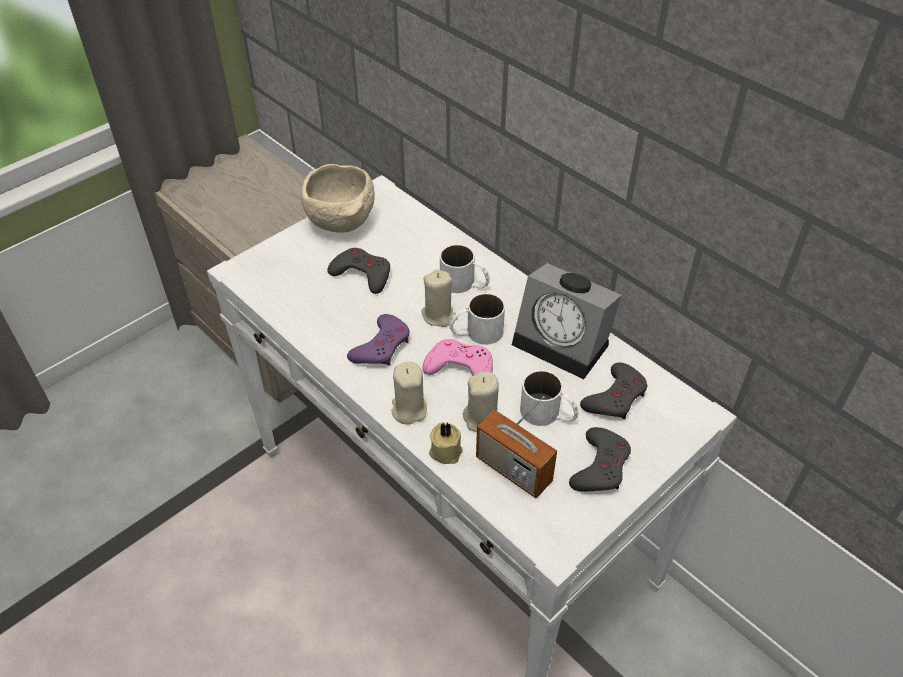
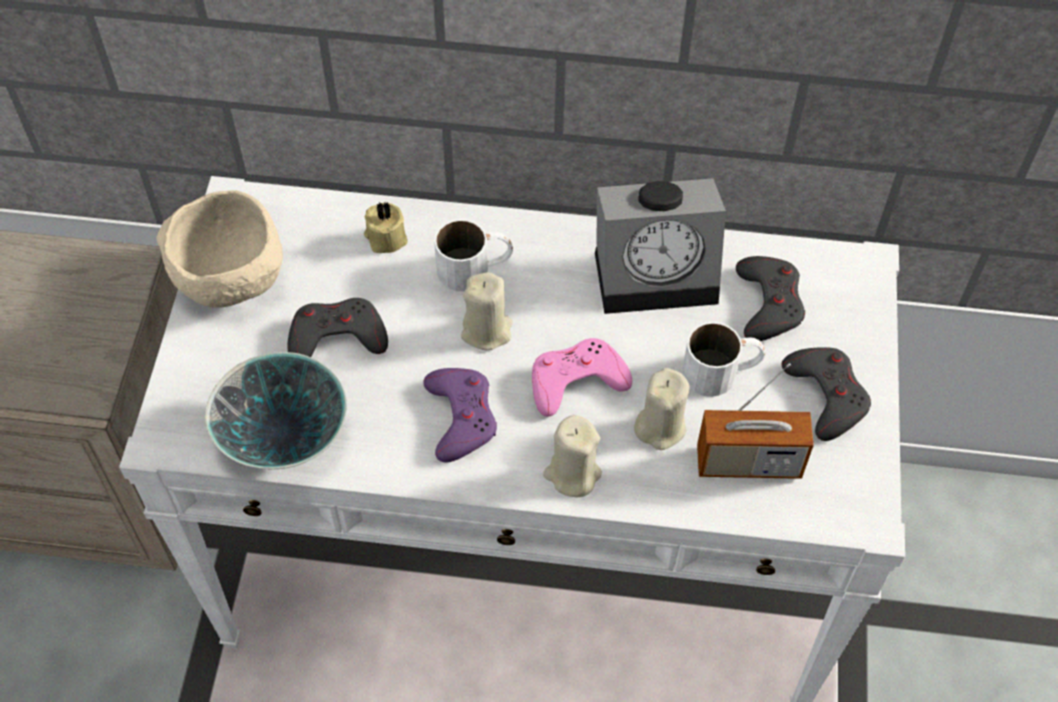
camera: 40 degrees left, 10 degrees up
beige candle [429,422,463,464] -> beige candle moved to [364,202,408,253]
white mug [450,293,505,345] -> none
none -> bowl [205,352,347,469]

